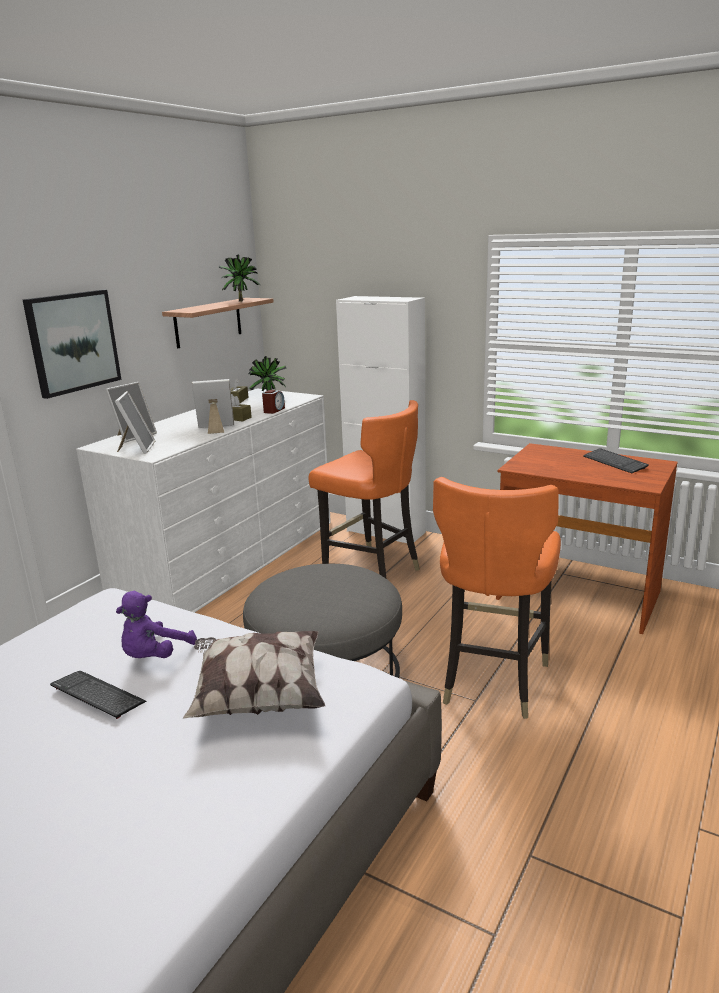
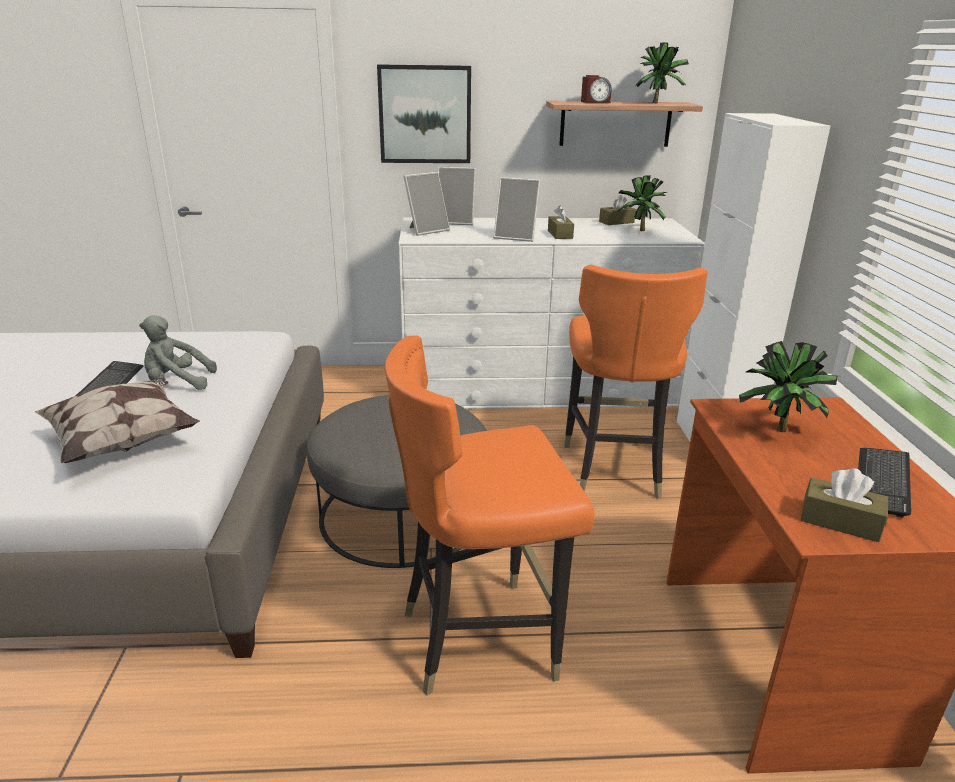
camera: 55 degrees right, 5 degrees up
purple plush toy [116,591,197,658] -> grey plush toy [139,315,217,390]
picture frame [192,379,234,434] -> picture frame turned 150 degrees clockwise [494,177,540,242]
alarm clock [262,390,285,414] -> alarm clock moved to [581,75,612,103]
none -> potted plant [739,341,837,432]
none -> brown tissue box [801,468,888,542]

